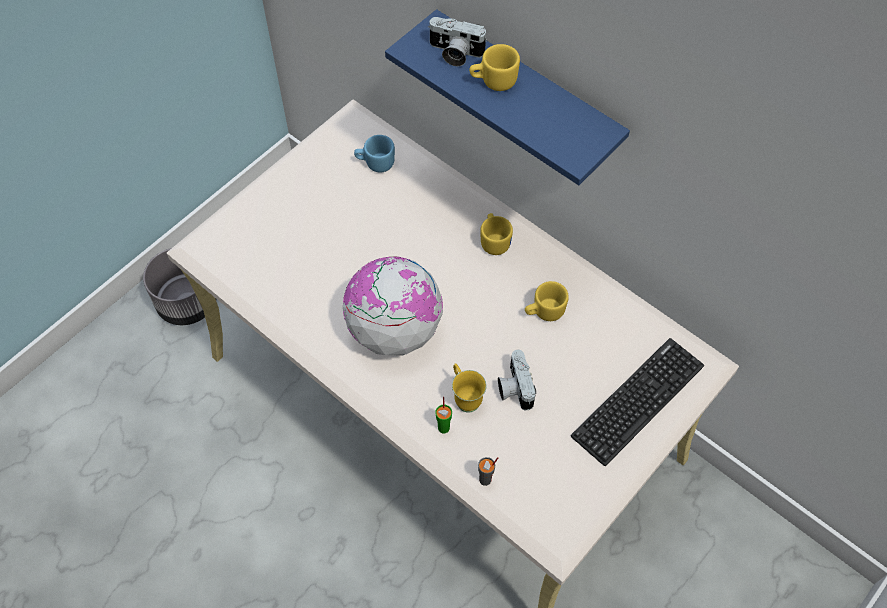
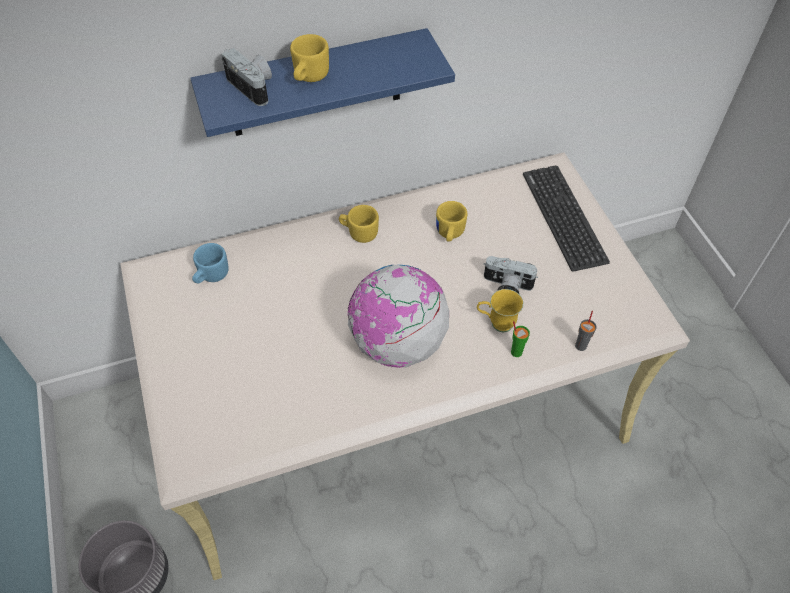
camera: 60 degrees left, 5 degrees down
camera [428,17,488,66] -> camera turned 90 degrees counterclockwise [221,48,272,106]

